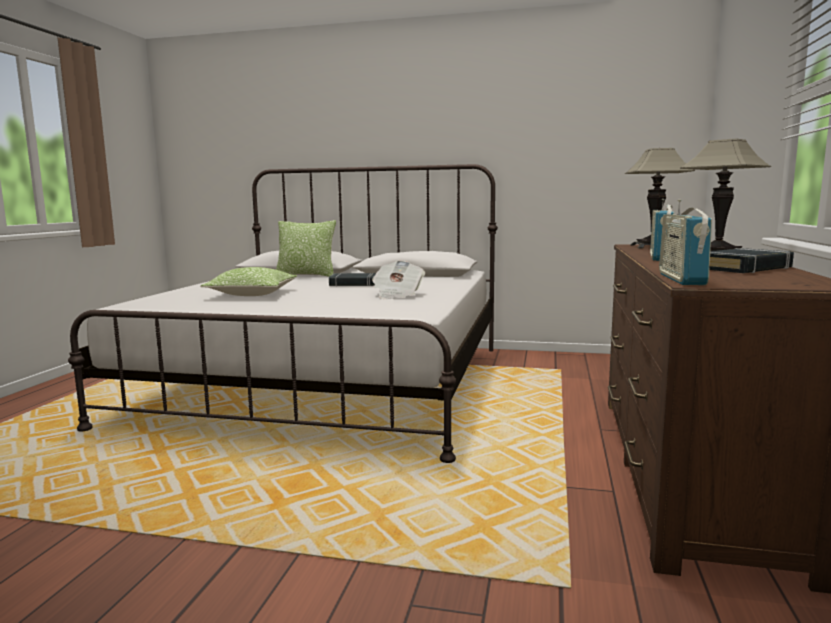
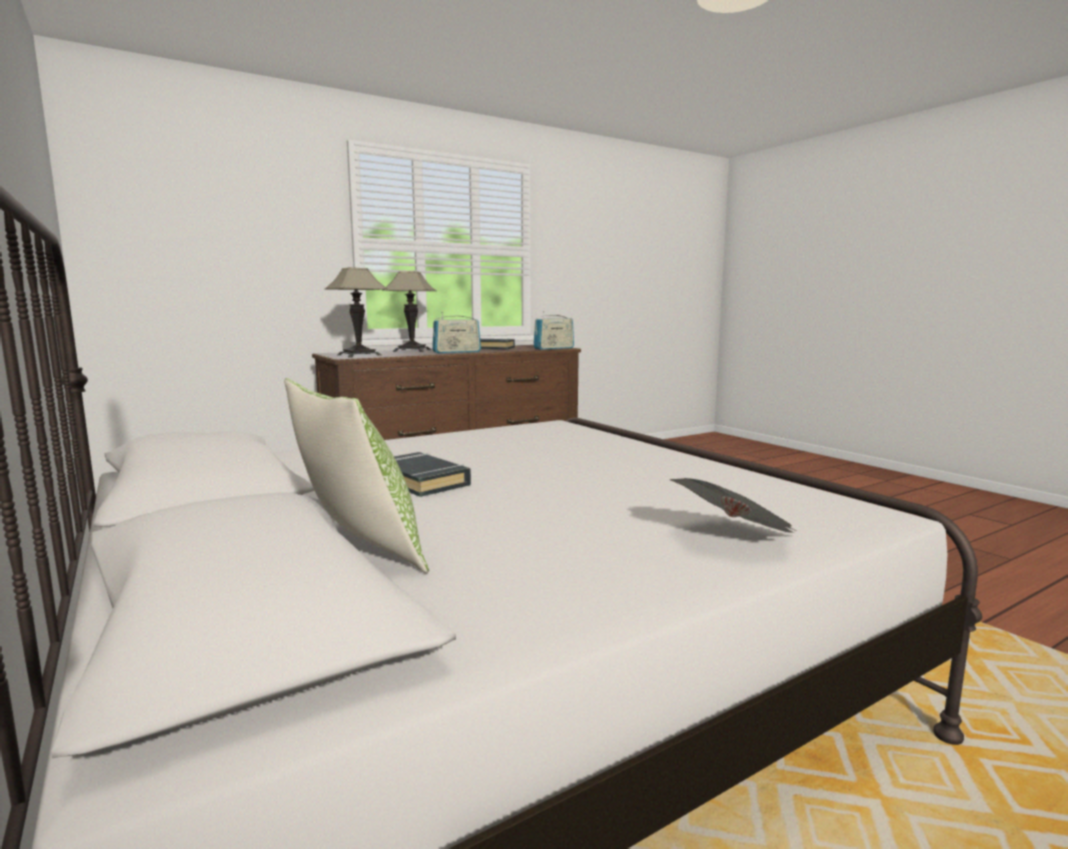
camera: 135 degrees left, 0 degrees up
pillow [200,267,297,296] -> none
newspaper [372,260,425,299] -> newspaper moved to [670,478,797,533]

